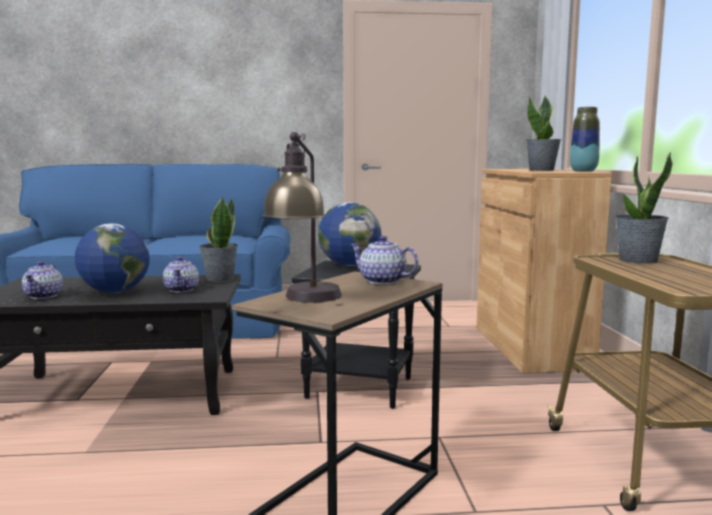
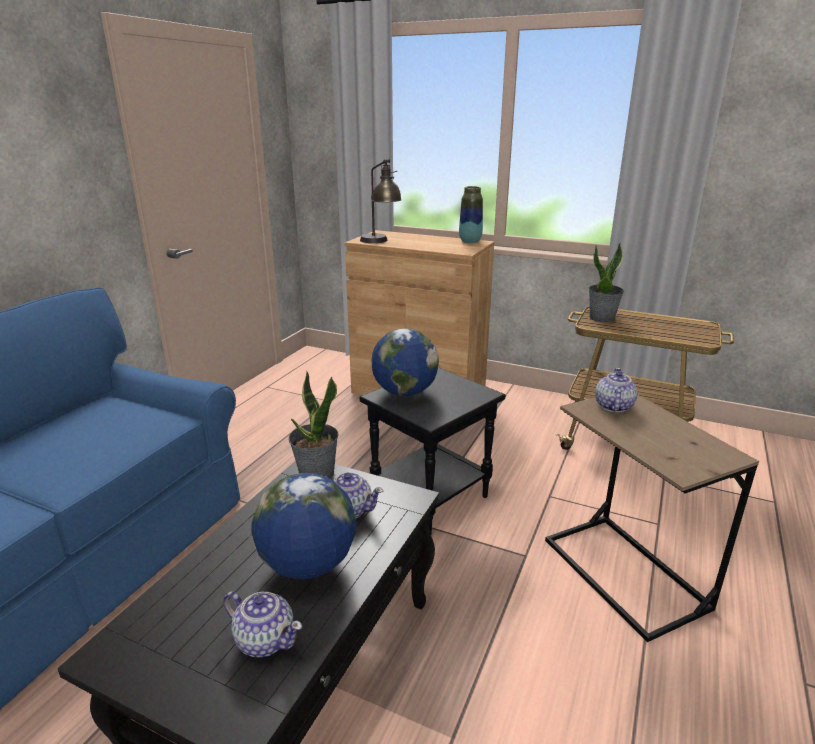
camera: 60 degrees left, 15 degrees up
table lamp [262,132,342,302] -> table lamp moved to [360,159,402,243]
teapot [350,236,418,284] -> teapot turned 135 degrees clockwise [595,368,637,412]
potted plant [526,95,561,171] -> none

